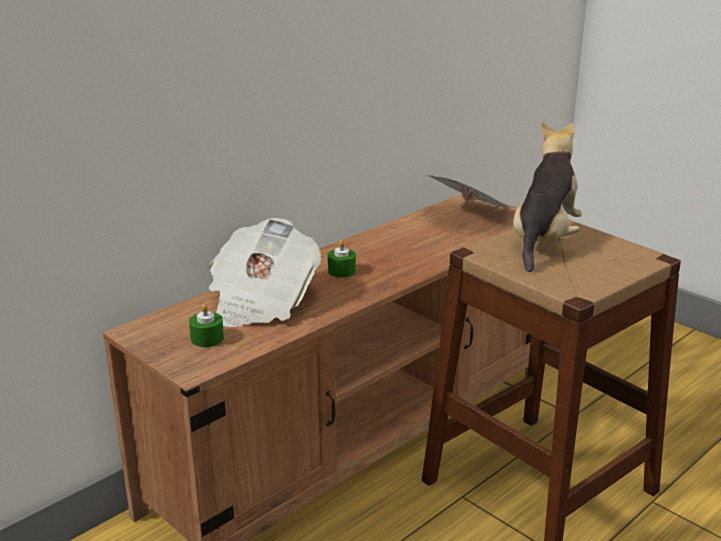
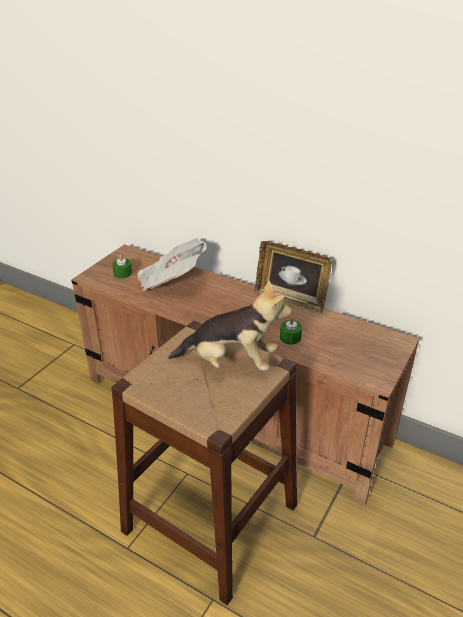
camera: 75 degrees right, 10 degrees up
green candle [328,240,356,278] -> green candle moved to [280,317,302,345]
newspaper [425,175,513,209] -> none
none -> picture frame [255,241,332,313]

